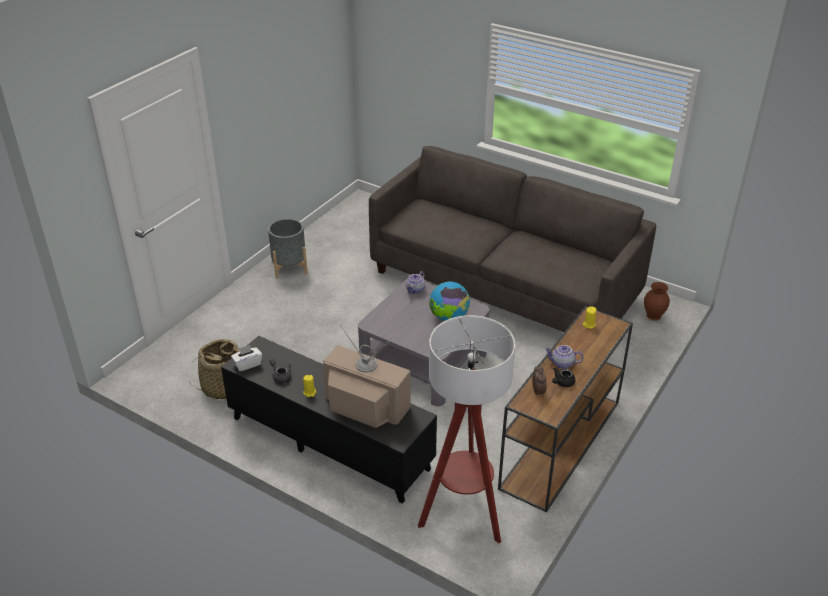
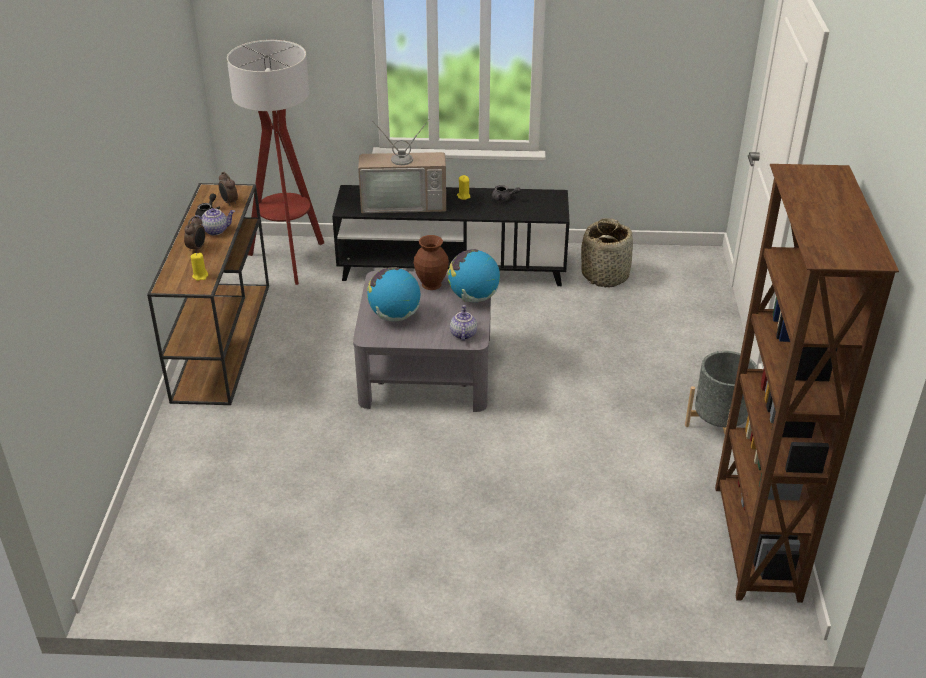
camera: 150 degrees right, 0 degrees up
white tissue box [231,345,262,371] -> none
grey sofa [369,146,656,332] -> none
brown vase [644,282,670,321] -> brown vase moved to [414,235,449,290]
none -> alarm clock [184,216,205,253]
none -> globe [448,249,500,302]
none -> brown bookcase [715,164,899,603]

